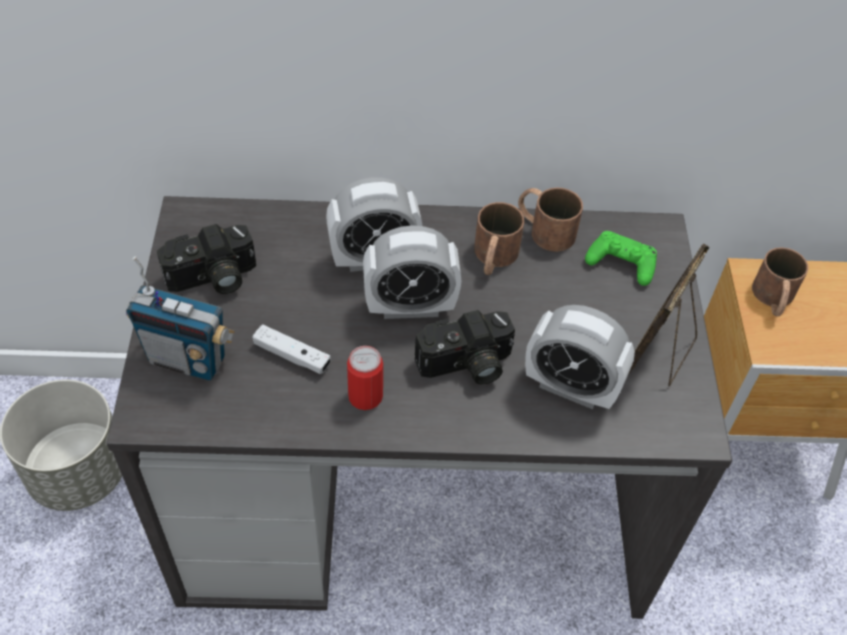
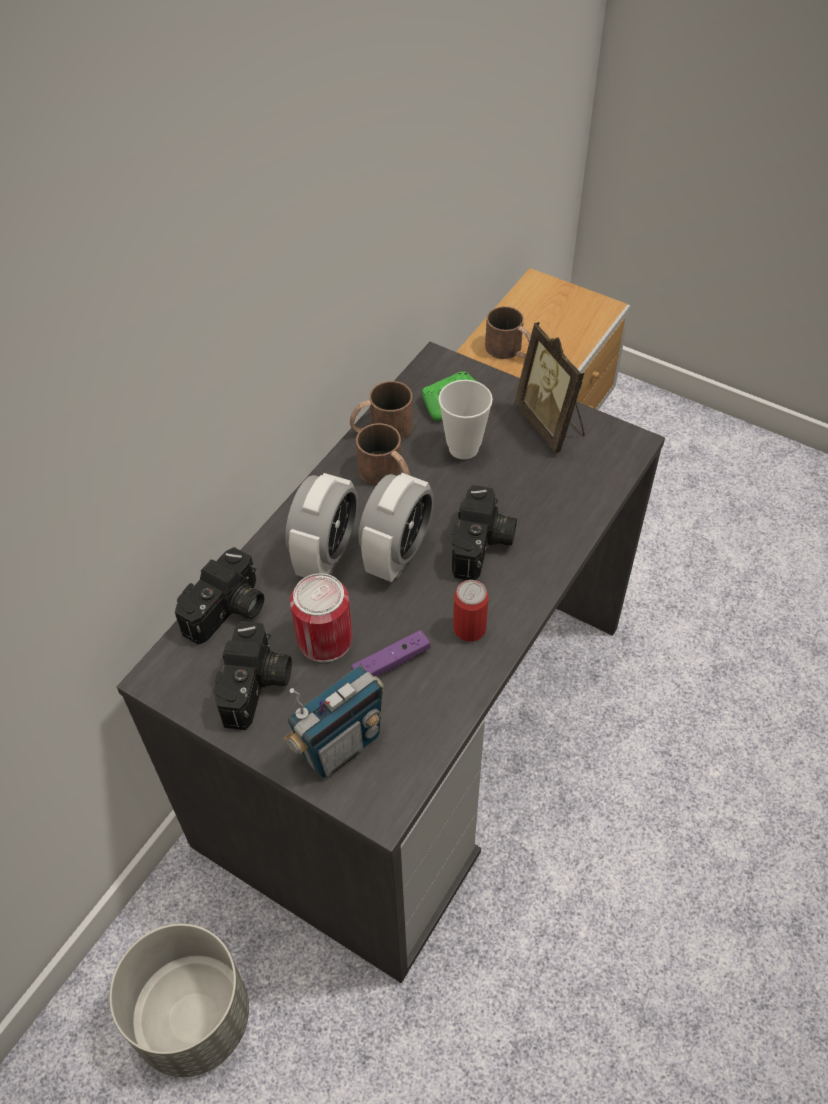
camera: 55 degrees left, 0 degrees up
white game controller [252,324,331,374] -> purple game controller [351,630,430,676]
alarm clock [525,305,635,409] -> none
none -> camera [175,547,264,645]
none -> can [290,573,353,663]
none -> cup [438,380,493,459]

